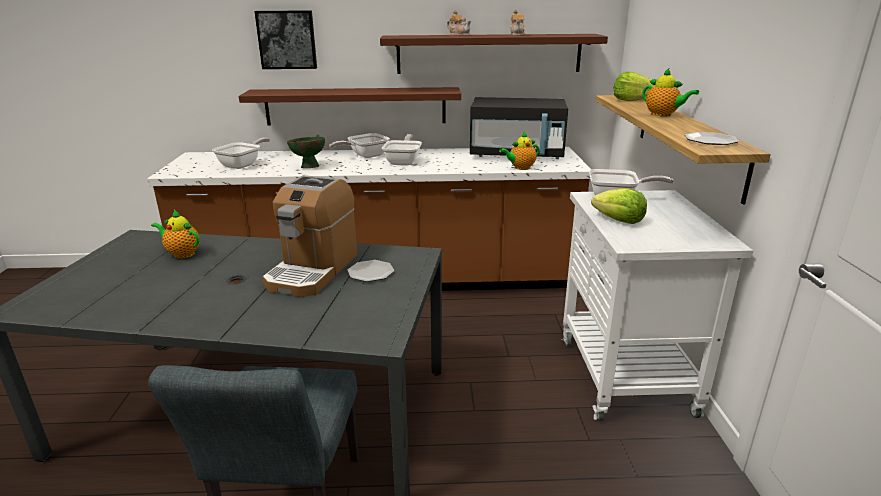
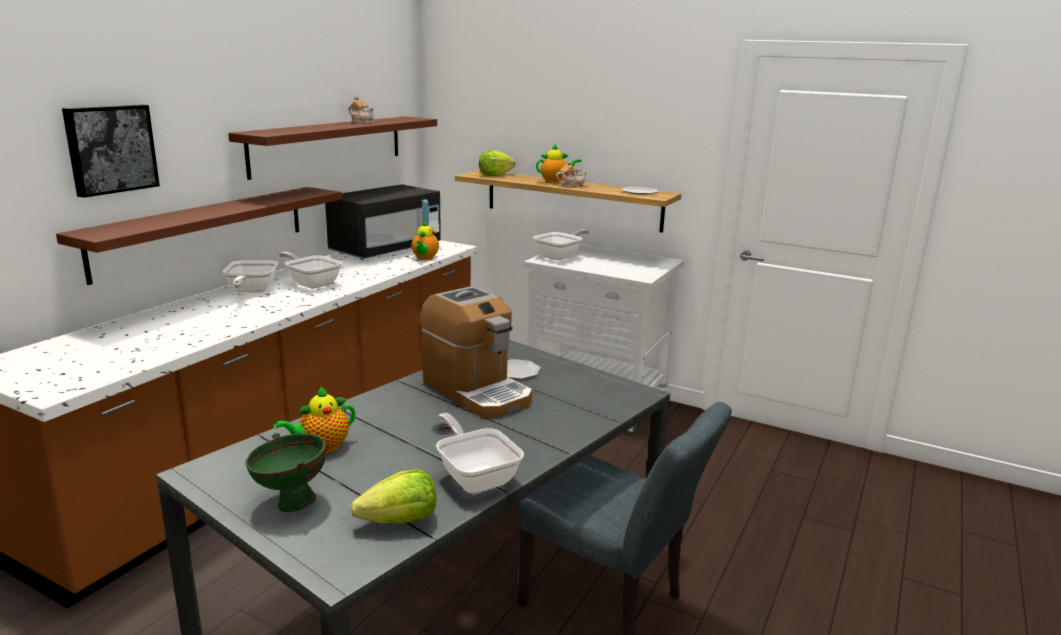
camera: 60 degrees left, 5 degrees down
frying pan [212,138,270,169] -> frying pan moved to [436,413,524,493]
green bowl [287,134,325,168] -> green bowl moved to [245,433,326,512]
teapot [447,10,471,36] -> teapot moved to [556,161,588,188]
lettuce [591,188,647,224] -> lettuce moved to [351,469,436,523]

